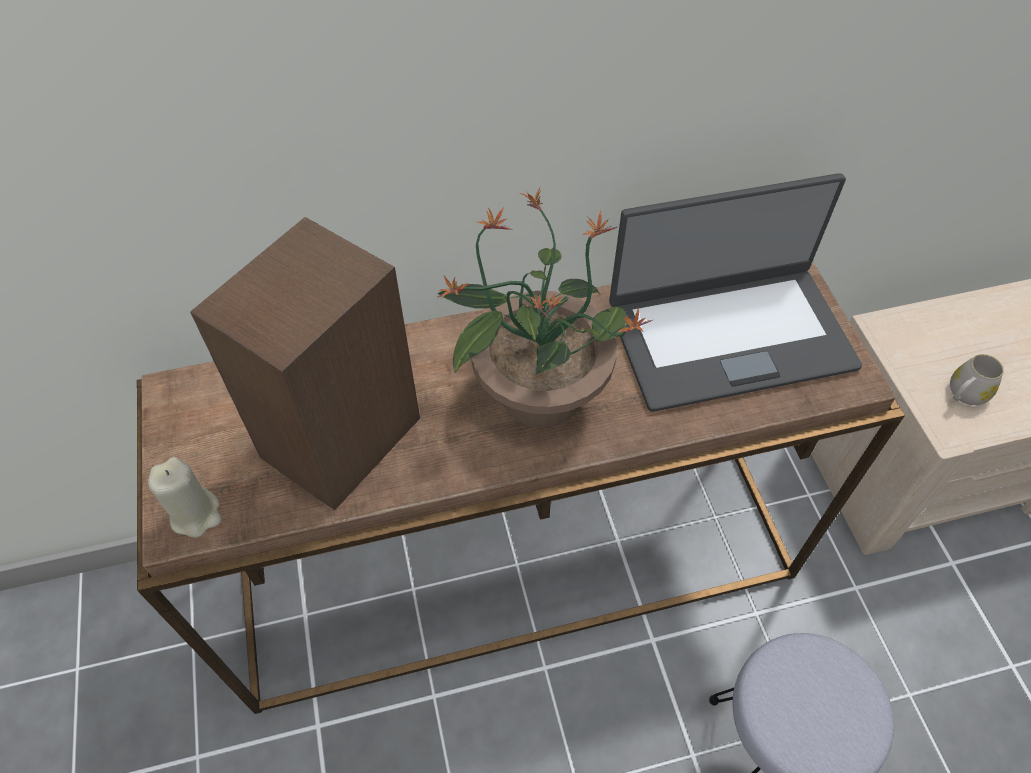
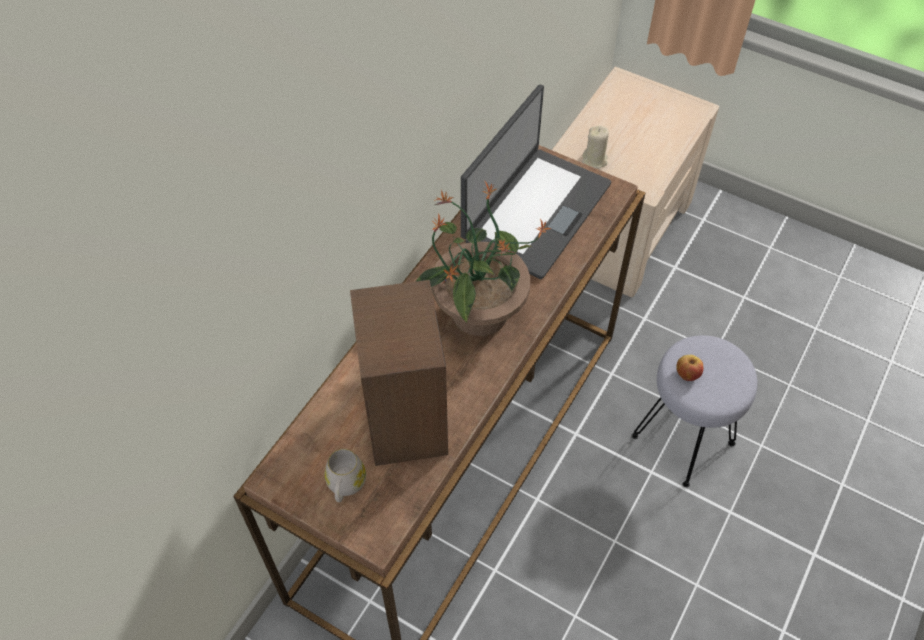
camera: 45 degrees left, 0 degrees up
beige candle [148,457,222,538] -> beige candle moved to [582,126,609,169]
white mug [950,354,1003,405] -> white mug moved to [325,449,366,502]
none -> apple [676,355,703,381]

